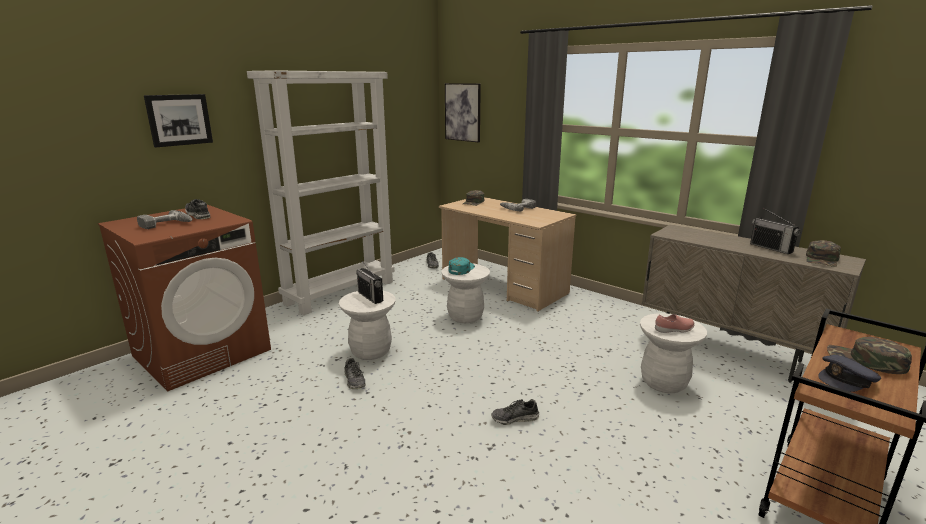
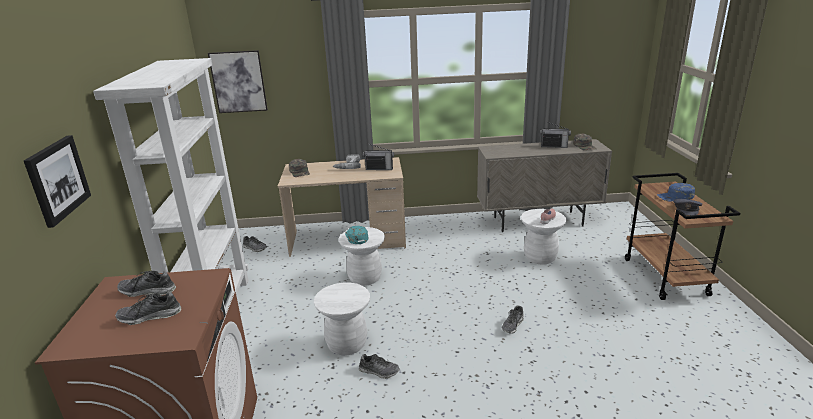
camera: 45 degrees left, 5 degrees up
power drill [137,210,192,229] -> shoe [115,291,181,325]
radio [356,260,383,304] -> radio moved to [363,143,394,170]
green cap [827,337,912,374] -> blue cap [657,183,695,202]

